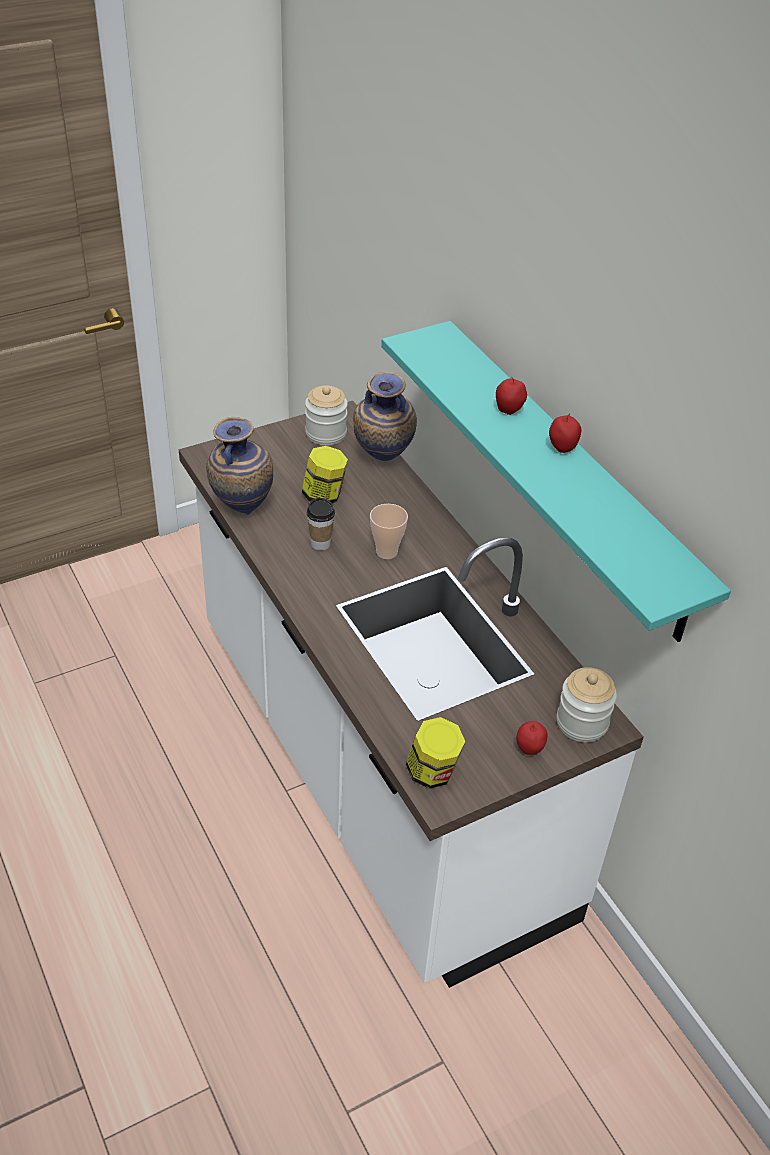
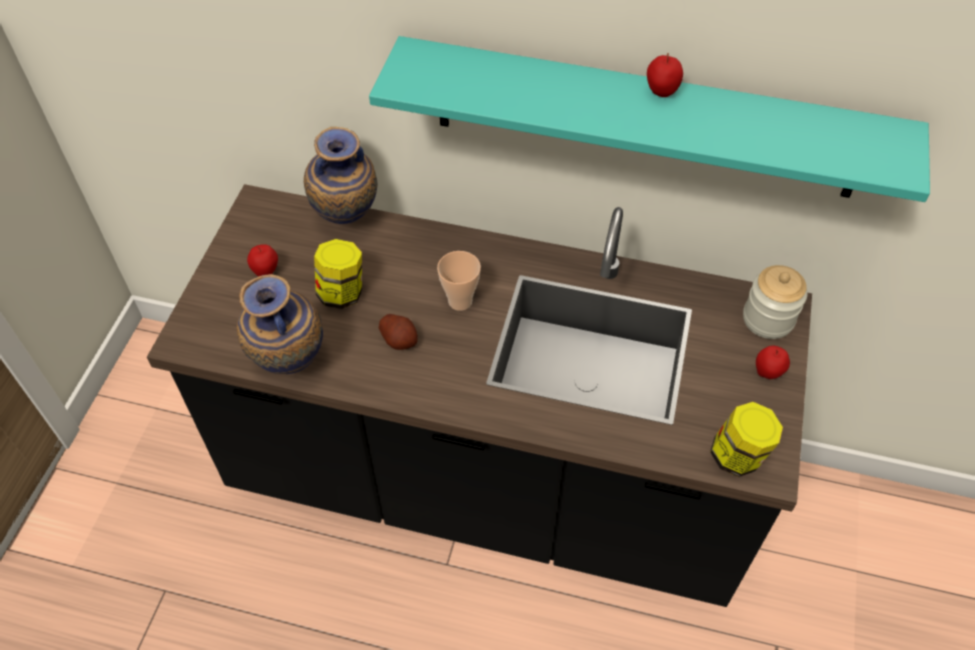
camera: 45 degrees left, 10 degrees up
white counter [179,401,643,988] -> black counter [147,184,812,607]
jar [305,385,348,445] -> none
cup [307,498,335,551] -> potato [379,314,418,350]
apple [496,377,527,415] -> apple moved to [247,244,278,277]

